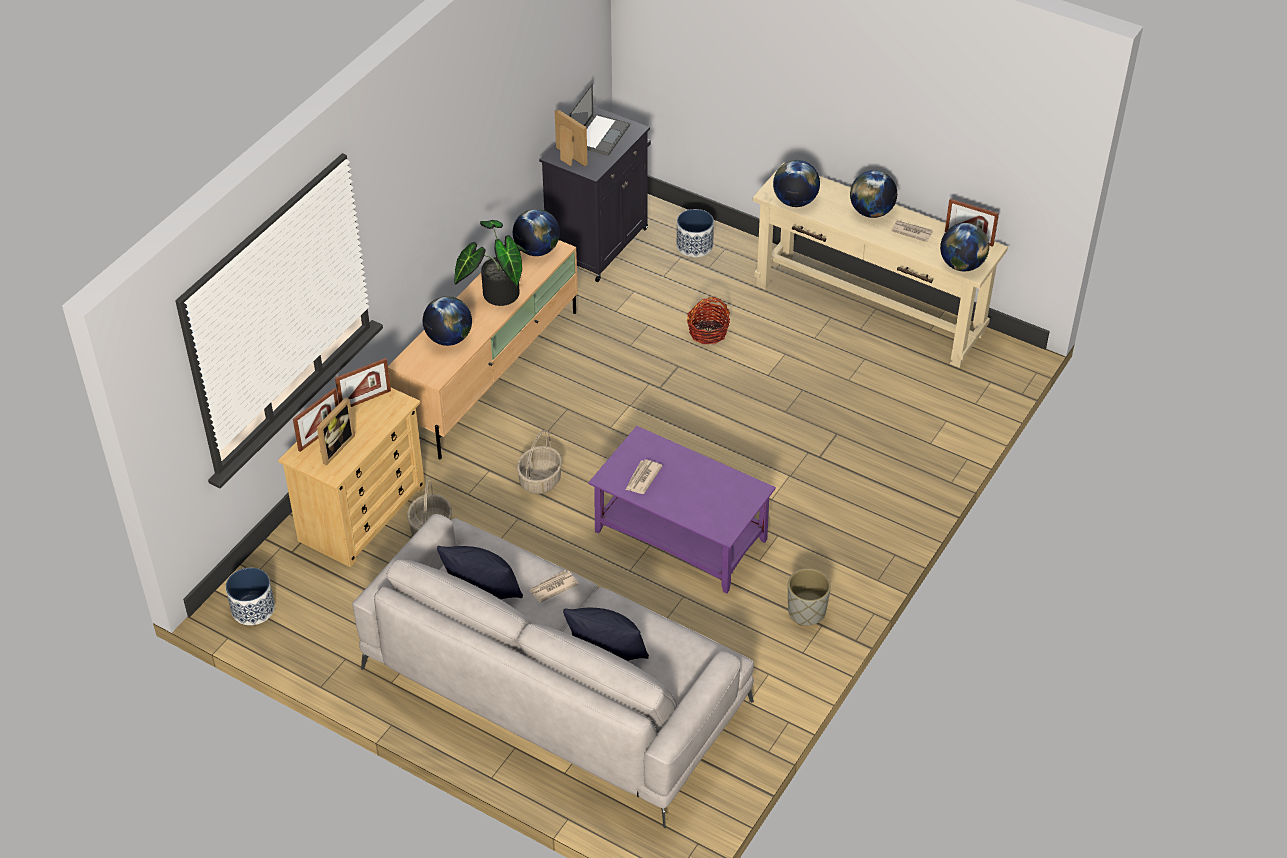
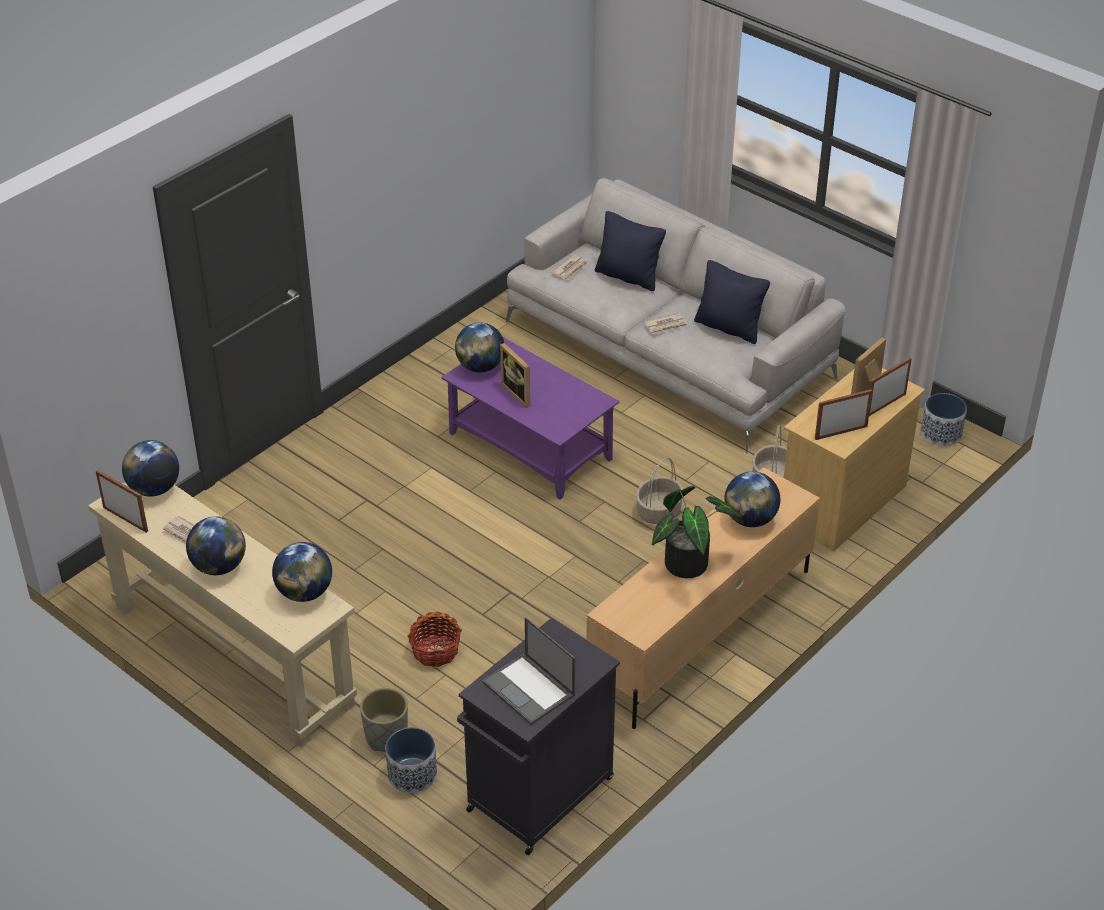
camera: 170 degrees left, 5 degrees down
globe [513,209,560,256] -> globe moved to [455,322,504,373]
picture frame [555,109,588,167] -> picture frame moved to [500,343,530,408]
laptop [569,83,630,156] -> laptop turned 75 degrees counterclockwise [482,617,575,725]
newspaper [625,459,663,494] -> newspaper moved to [551,254,588,280]
grey planter [788,568,831,626] -> grey planter moved to [360,688,408,752]

